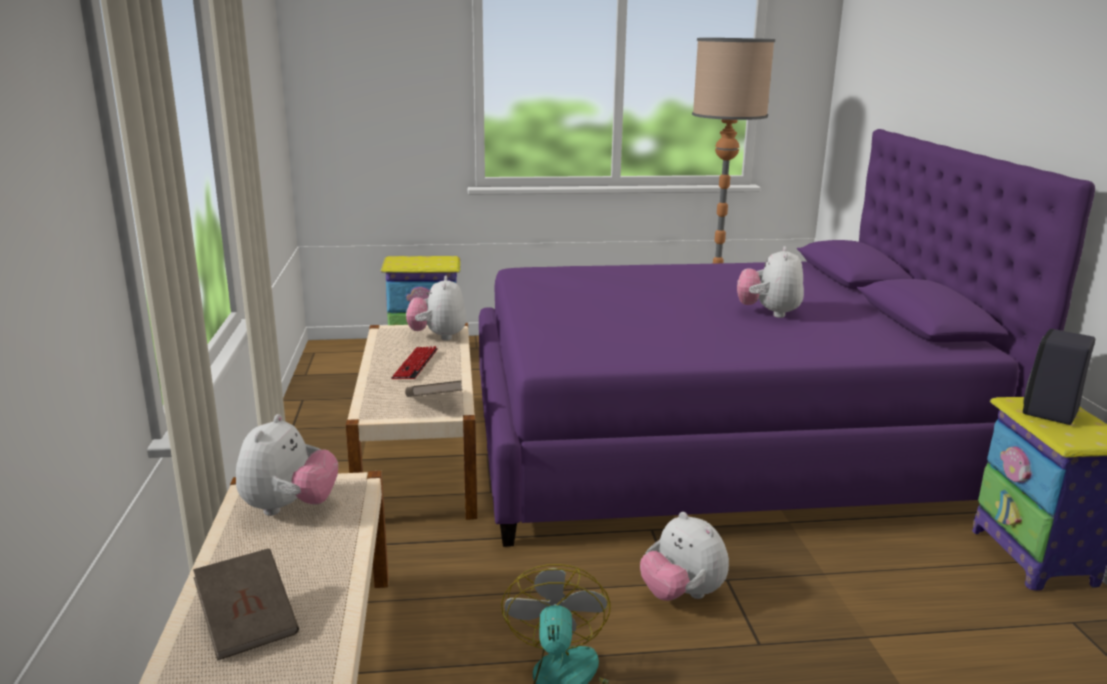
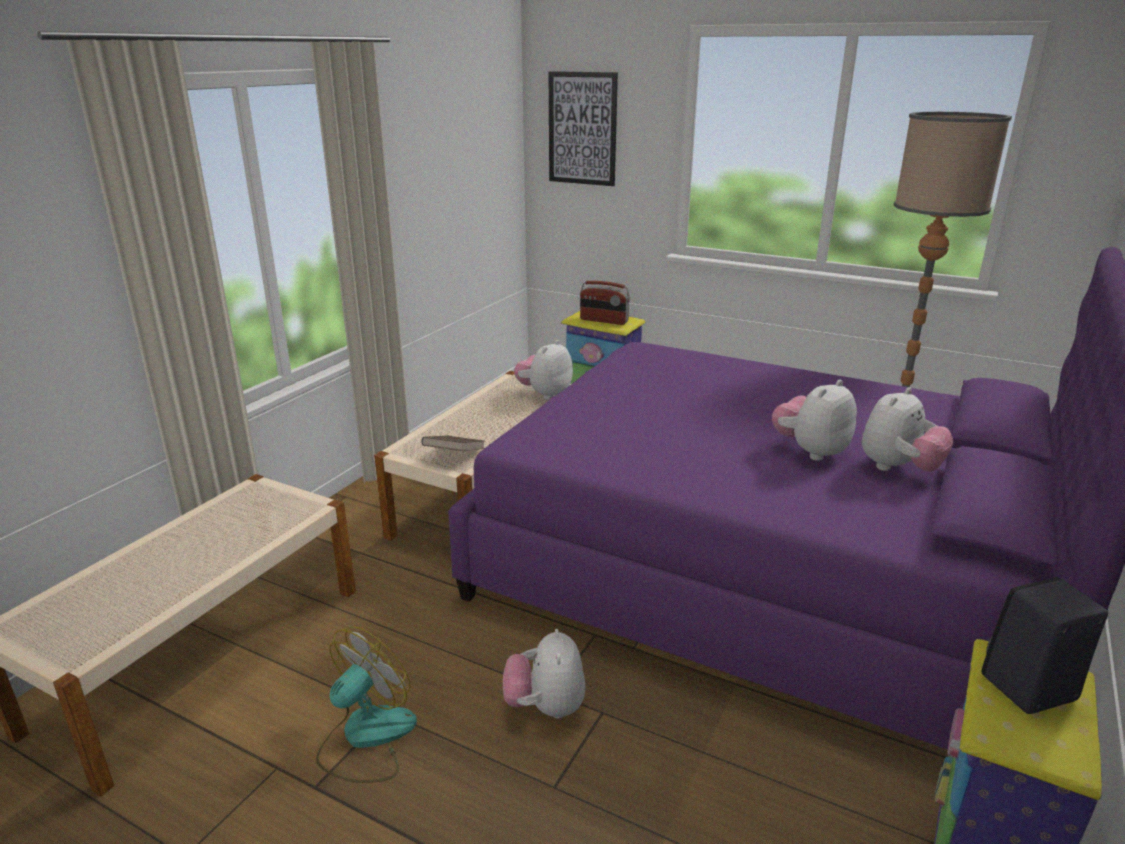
camera: 35 degrees right, 5 degrees up
brown book [193,548,299,660] -> none
plush toy [236,414,338,516] -> plush toy moved to [862,387,953,472]
keyboard [391,346,438,379] -> none
none -> picture [549,71,618,186]
none -> radio [580,281,630,325]

